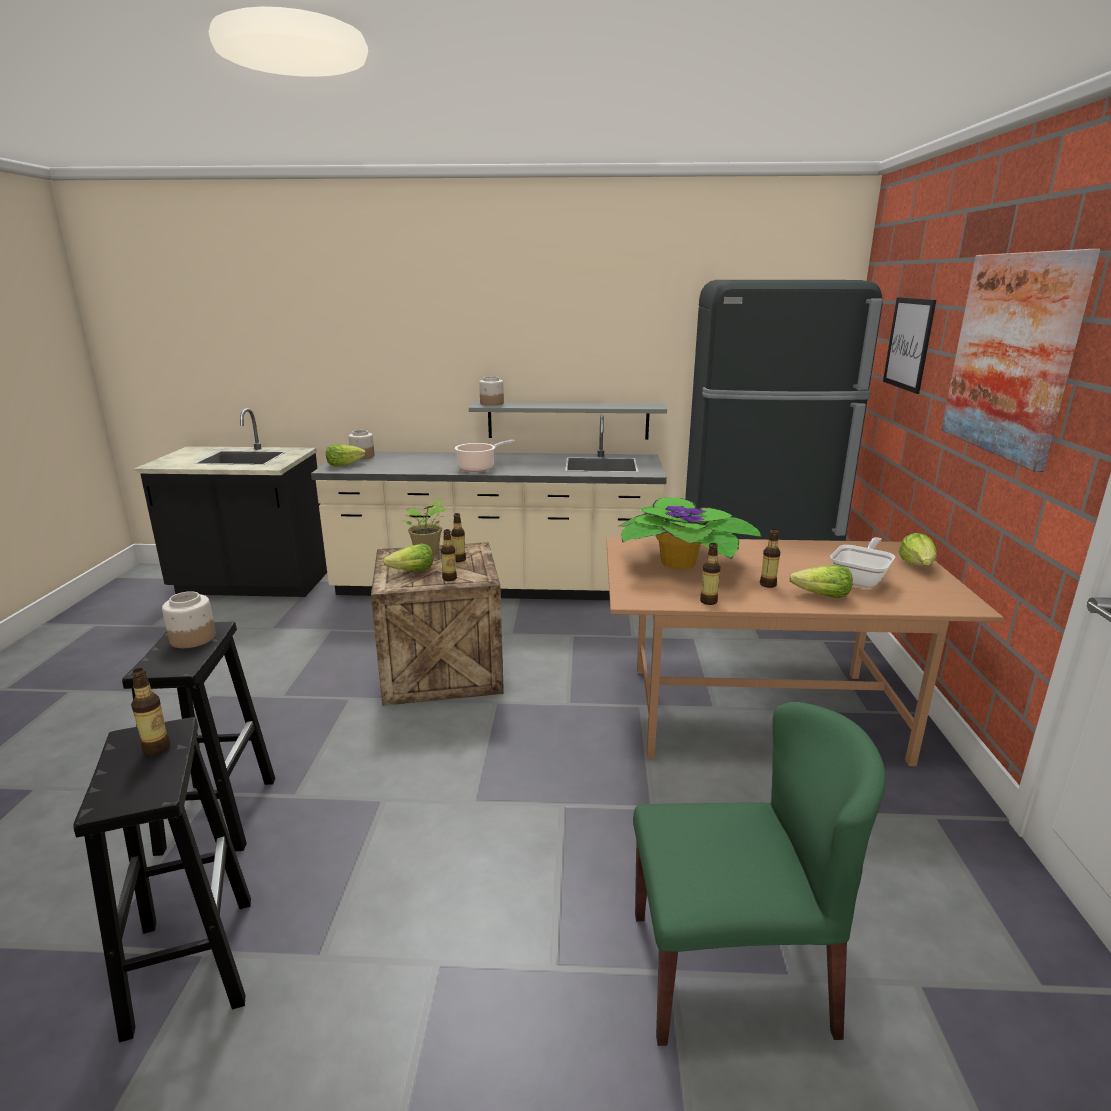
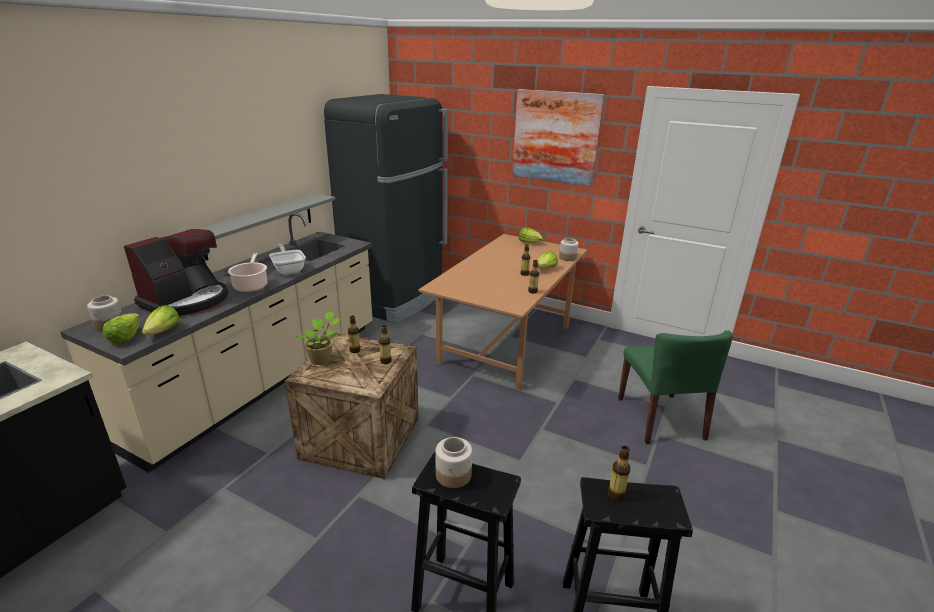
camera: 65 degrees left, 5 degrees up
lettuce [383,544,433,571] -> lettuce moved to [142,305,179,335]
jar [479,376,504,406] -> jar moved to [559,238,579,261]
potted plant [619,497,762,569] -> none
green chair [633,702,886,1046] -> green chair turned 150 degrees clockwise [618,330,733,444]
frying pan [830,537,895,588] -> frying pan moved to [269,244,306,275]
picture [883,297,936,394] -> none
none -> coffee machine [124,229,228,316]

